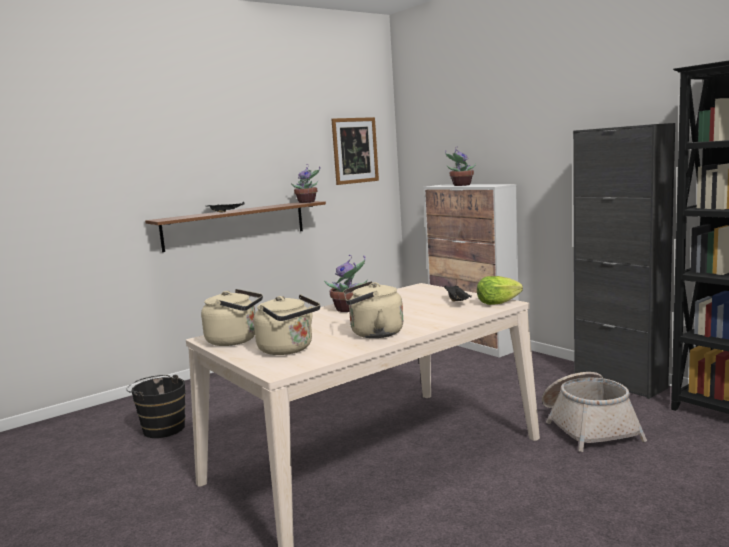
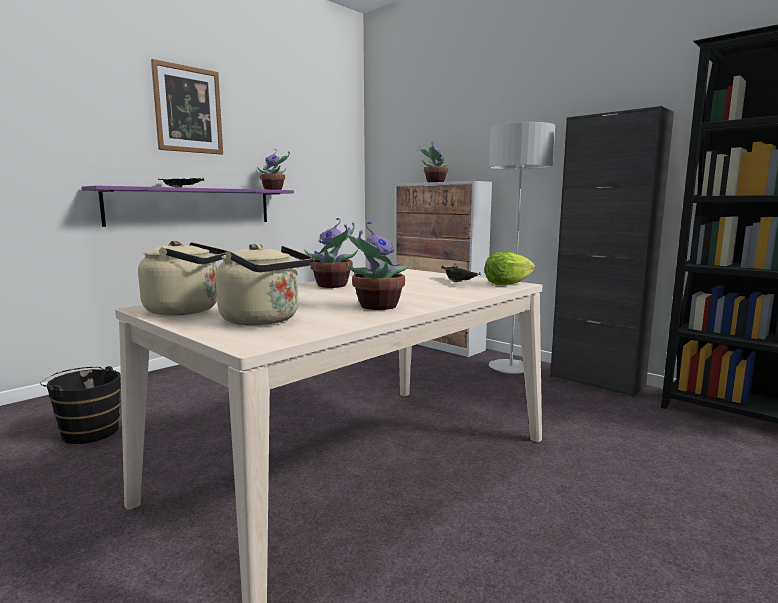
camera: 10 degrees left, 0 degrees up
brown shelf [145,201,326,252] -> purple shelf [81,185,294,227]
picture [331,117,379,185] -> picture moved to [151,59,223,155]
beige kettle [343,281,403,338] -> potted plant [345,222,412,310]
basket [542,372,647,452] -> none
none -> grey floor lamp [489,122,555,374]

